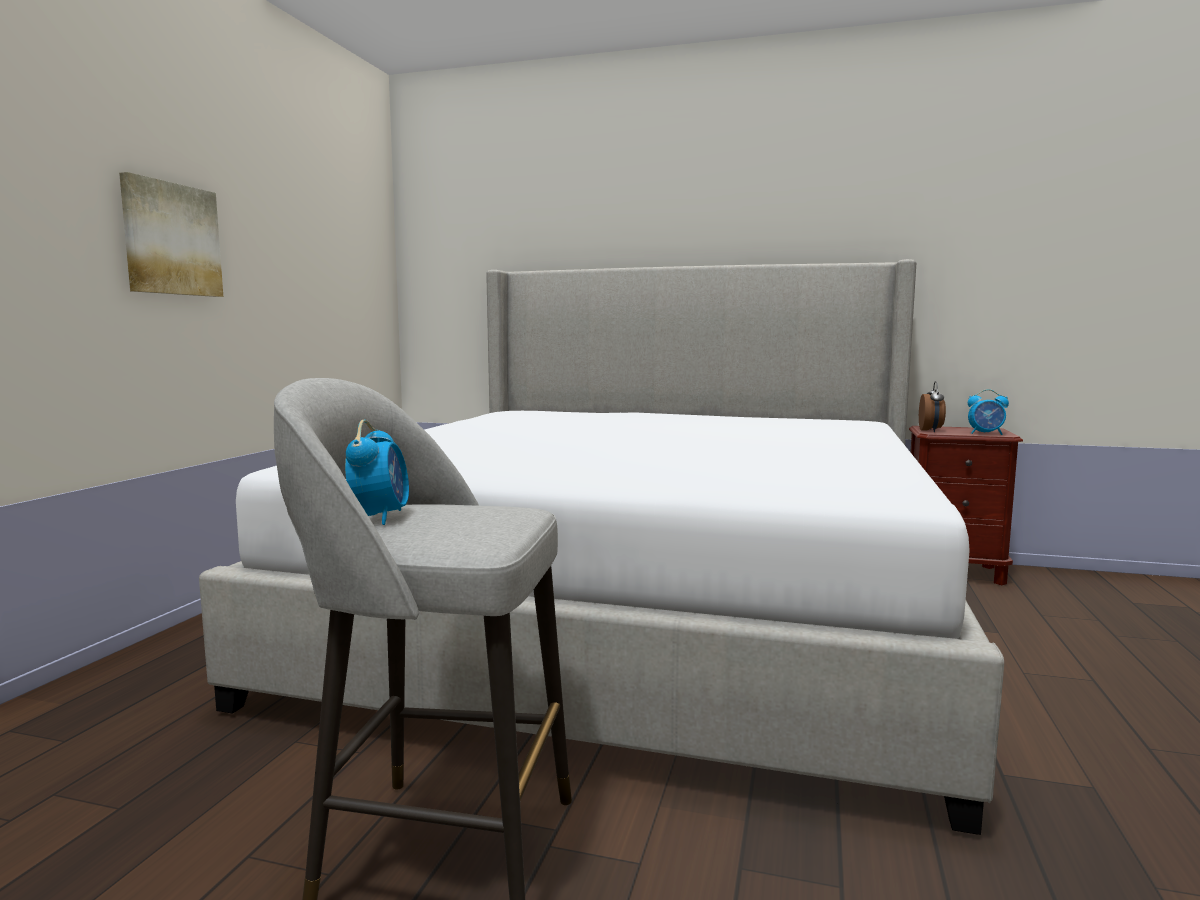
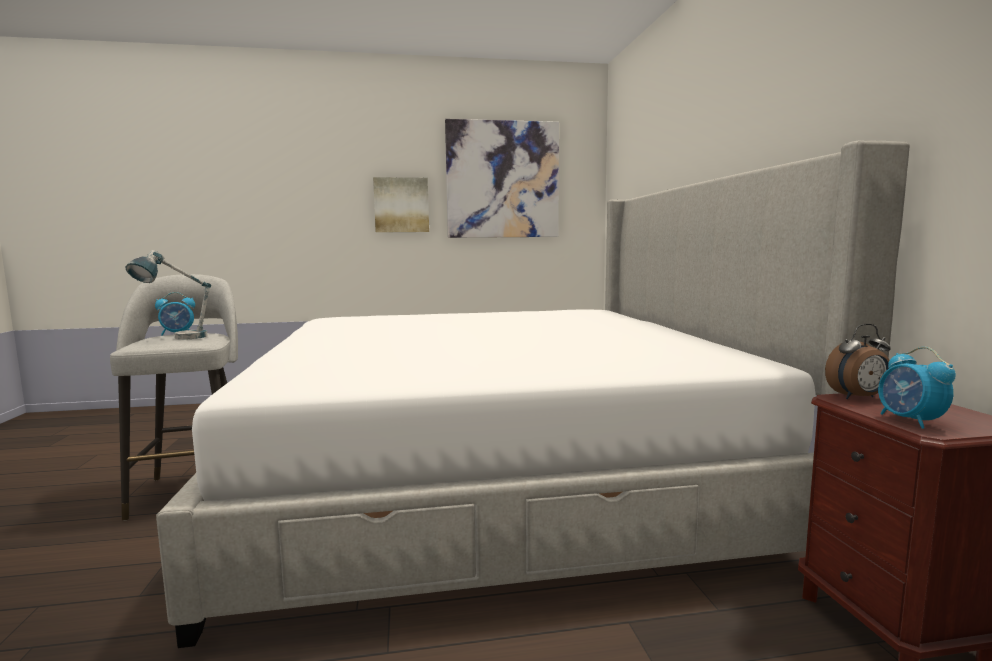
camera: 65 degrees right, 0 degrees up
none -> table lamp [125,250,211,340]
none -> picture [445,119,559,238]

